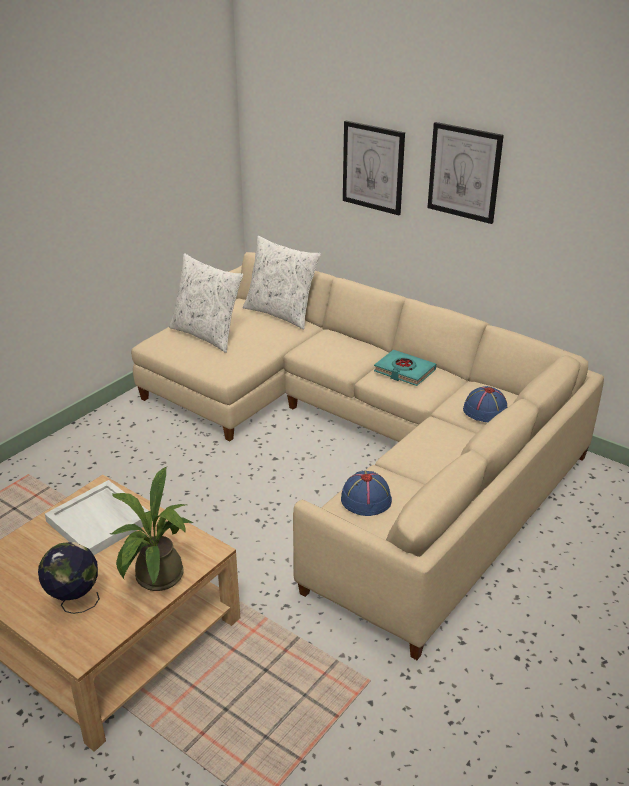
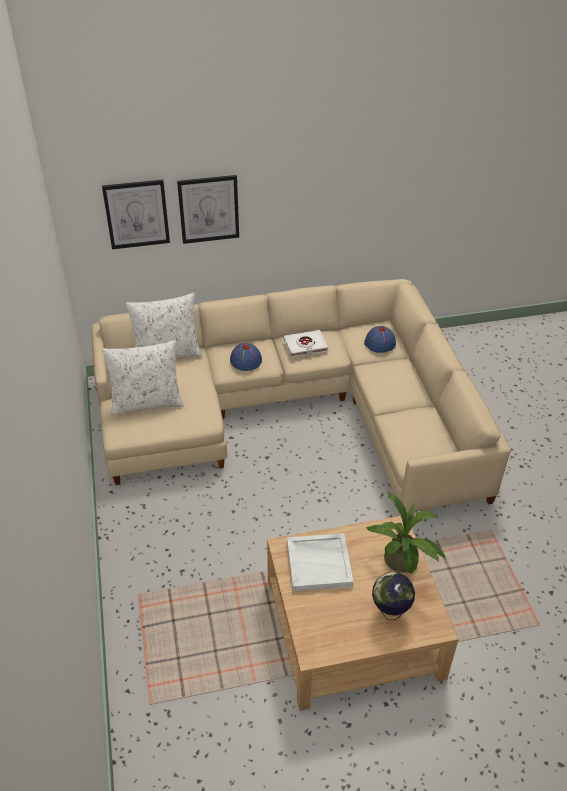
camera: 50 degrees left, 10 degrees up
blue hat [341,471,392,516] -> blue hat moved to [230,343,262,371]
turquoise book [374,350,436,386] -> white book [284,330,328,358]
picture [428,122,504,224] -> picture moved to [102,180,170,249]

